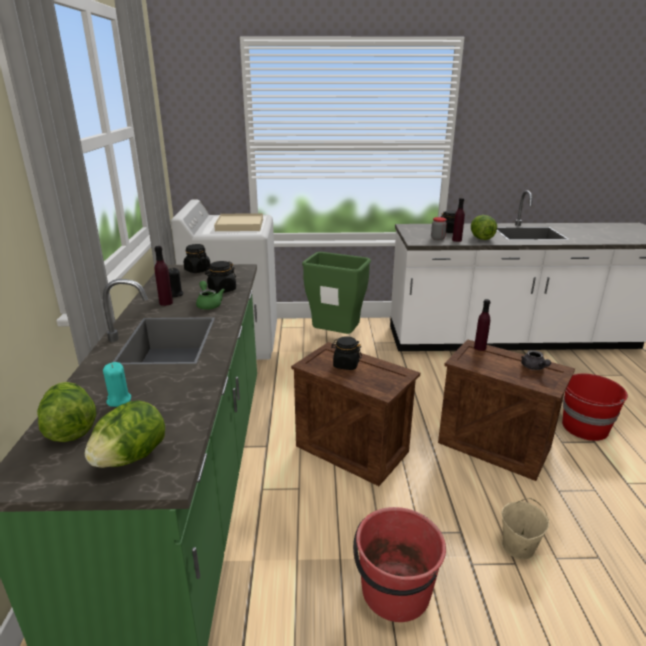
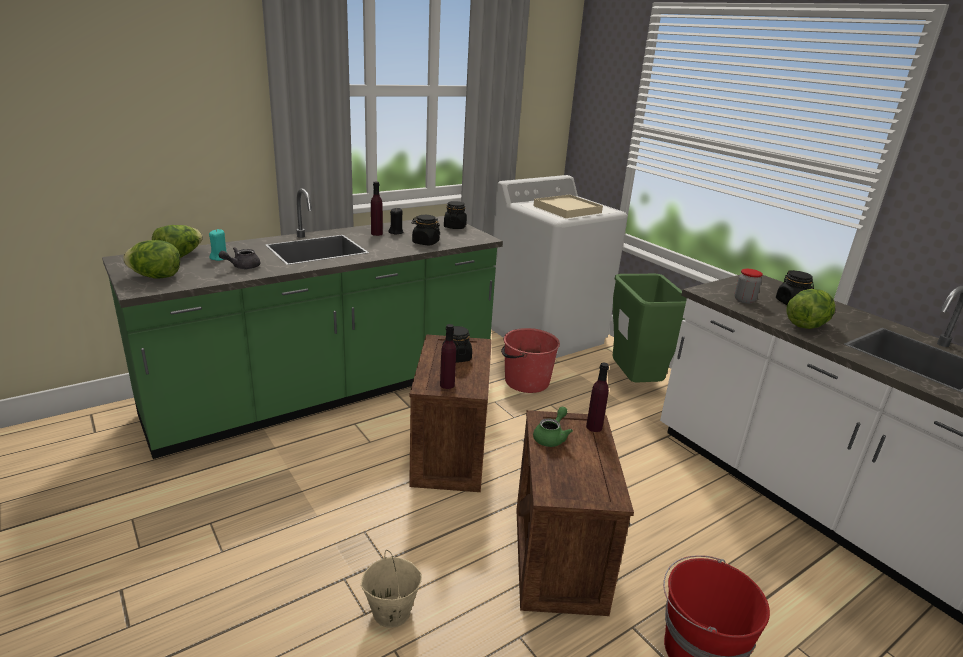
camera: 55 degrees right, 0 degrees up
green teapot [196,281,224,310] -> green teapot moved to [533,407,573,447]
red bucket [353,507,446,622] -> red bucket moved to [501,328,560,393]
purple bottle [452,198,465,242] -> purple bottle moved to [440,324,456,389]
grey teapot [521,350,551,370] -> grey teapot moved to [219,247,260,269]

